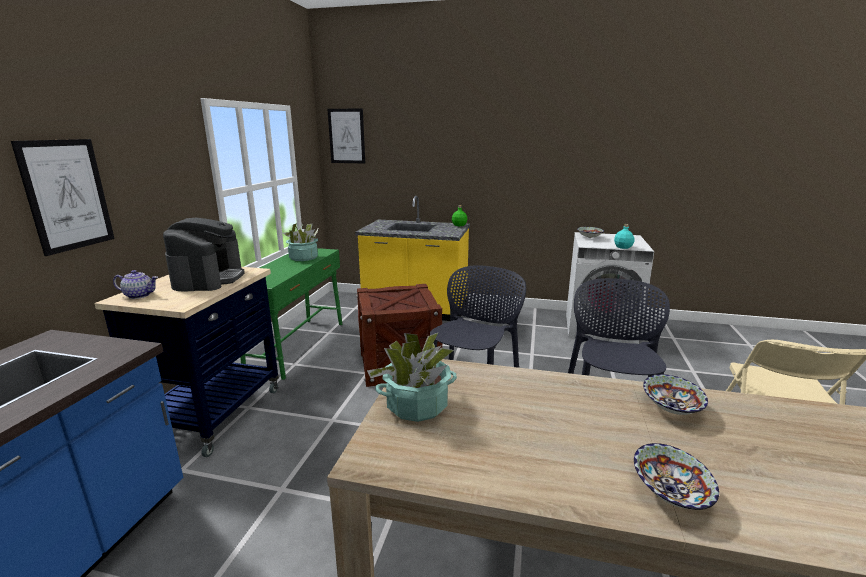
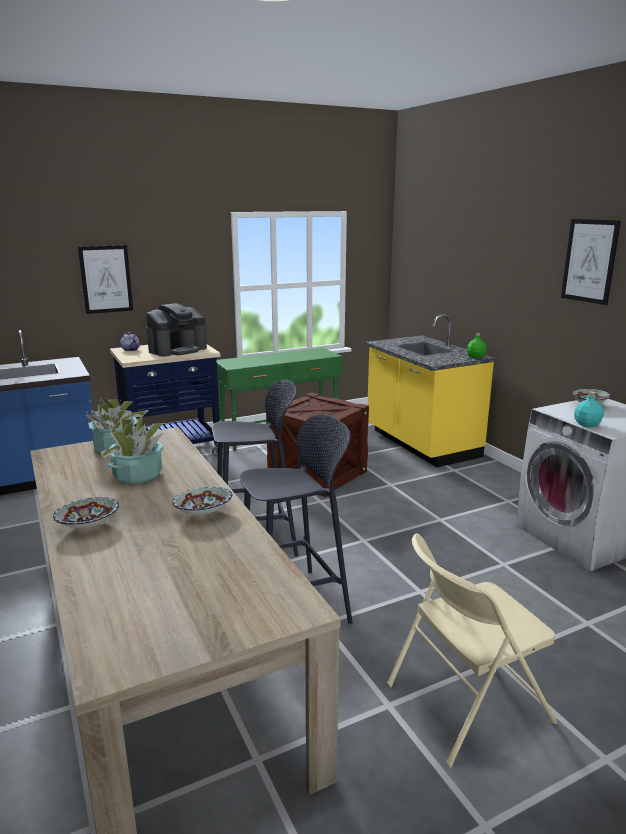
camera: 50 degrees right, 0 degrees up
potted plant [283,223,319,261] -> potted plant moved to [101,417,164,484]
picture [328,109,365,163] -> picture moved to [561,219,621,305]

